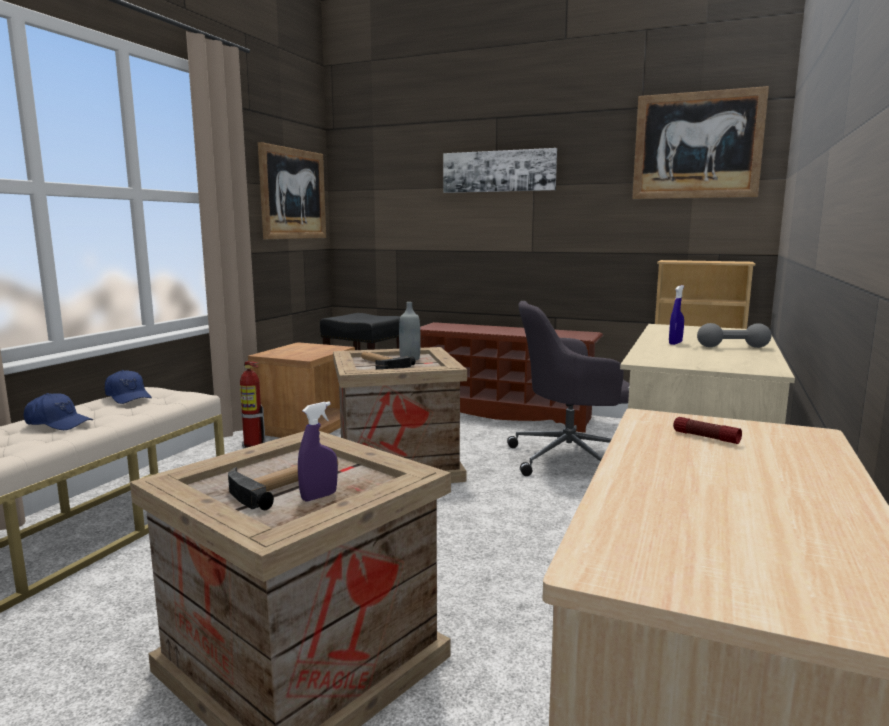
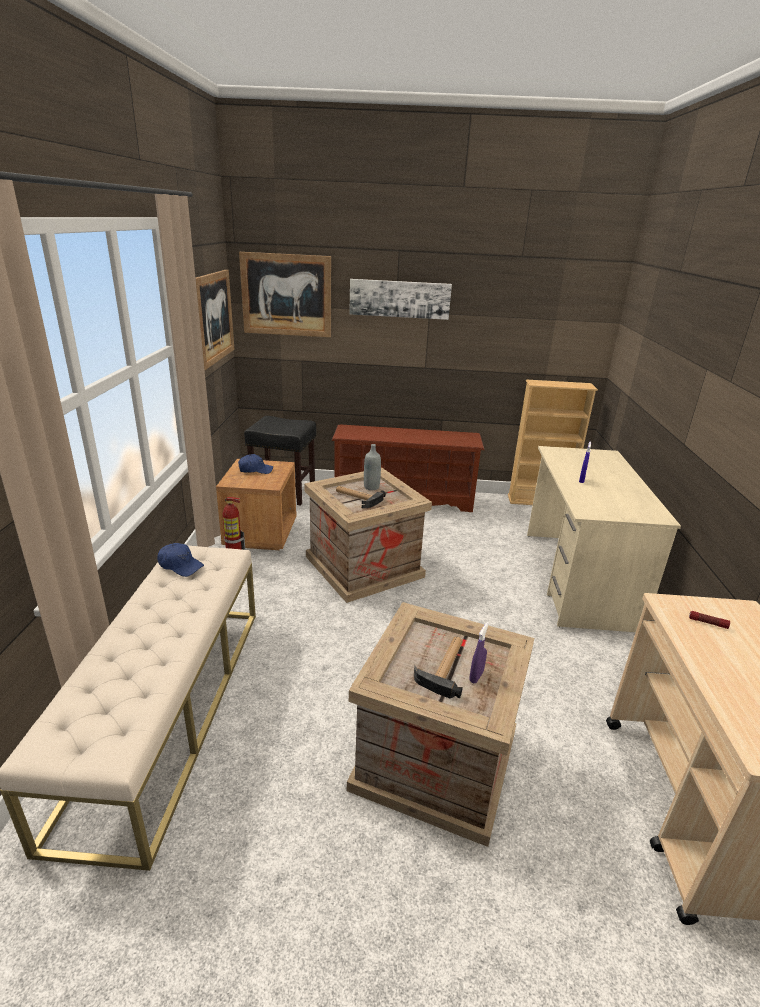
camera: 20 degrees left, 15 degrees up
blue cap [23,393,93,430] -> blue cap moved to [238,454,273,474]
grey office chair [507,301,629,476] -> none
picture [632,86,769,199] -> picture moved to [239,252,331,337]
grey dumbbell [697,323,772,348] -> none

